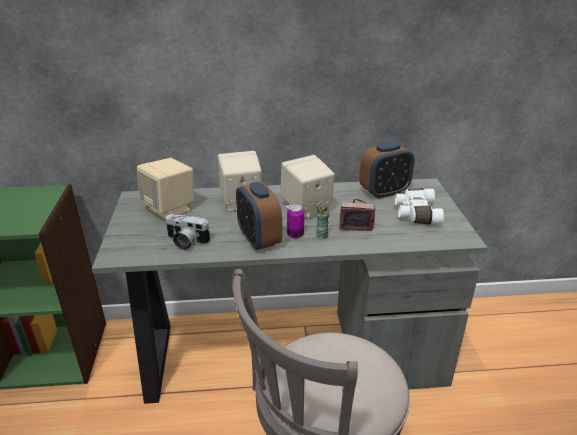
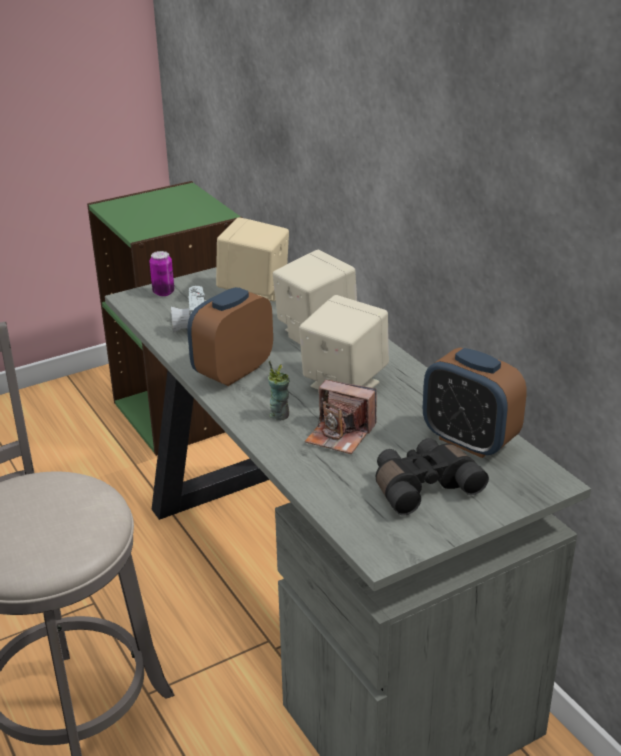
camera: 65 degrees right, 0 degrees up
can [287,204,304,239] -> can moved to [149,251,174,296]
camera [339,199,375,231] -> camera turned 135 degrees clockwise [305,380,377,454]
white binoculars [395,188,444,225] -> black binoculars [376,438,489,516]

